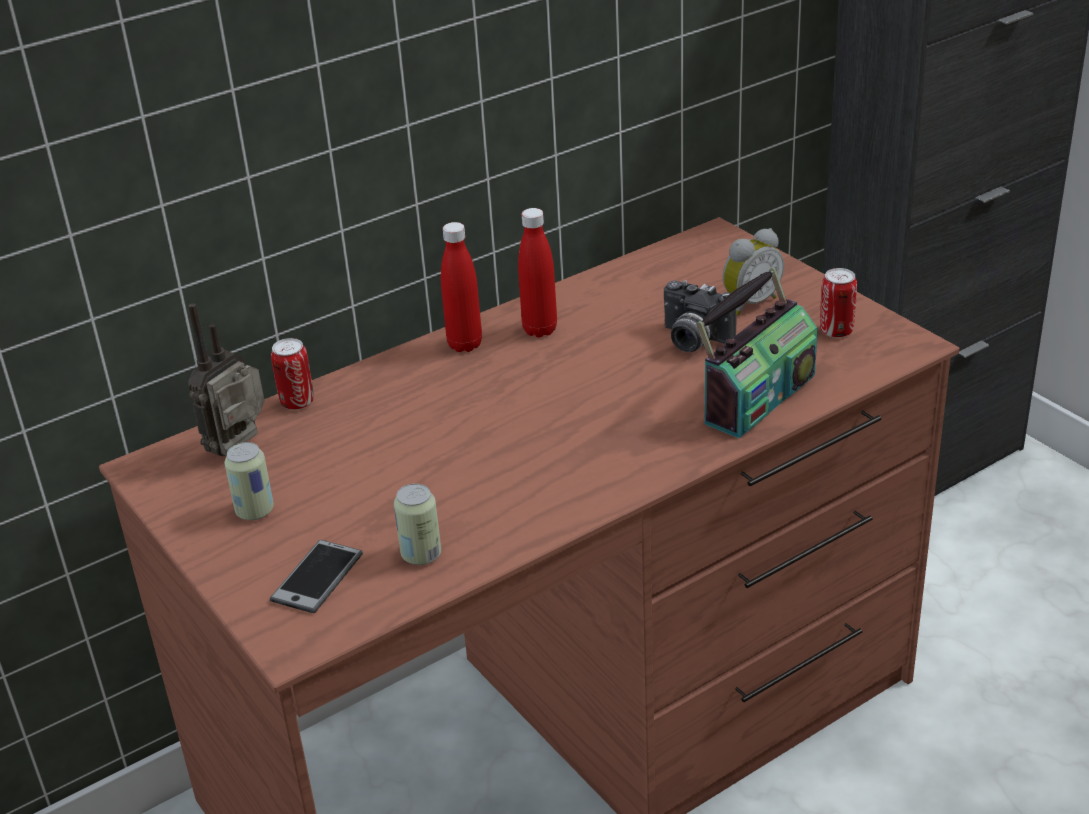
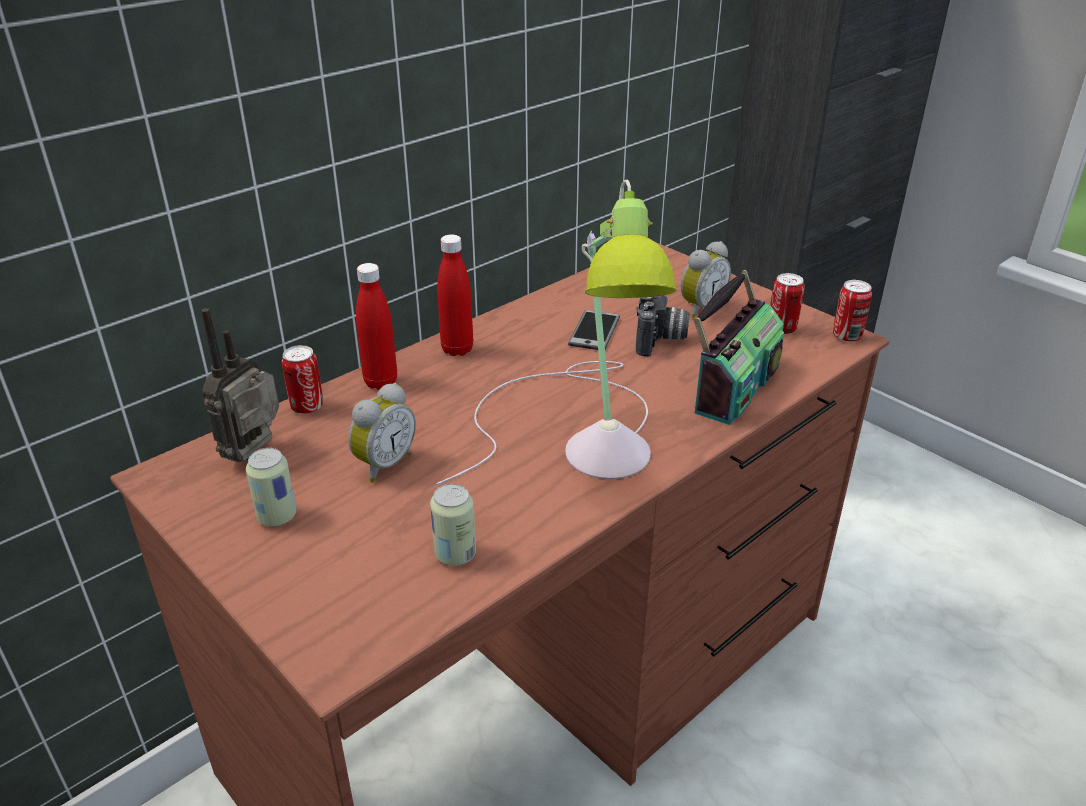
camera: 10 degrees left, 0 degrees up
phone [270,540,363,613] -> phone moved to [568,310,620,350]
red bottle [518,208,557,337] -> red bottle moved to [356,263,397,390]
camera [664,280,736,352] -> camera turned 105 degrees counterclockwise [636,295,690,357]
none -> alarm clock [348,383,416,483]
none -> table lamp [436,180,677,485]
none -> can [833,280,872,342]

